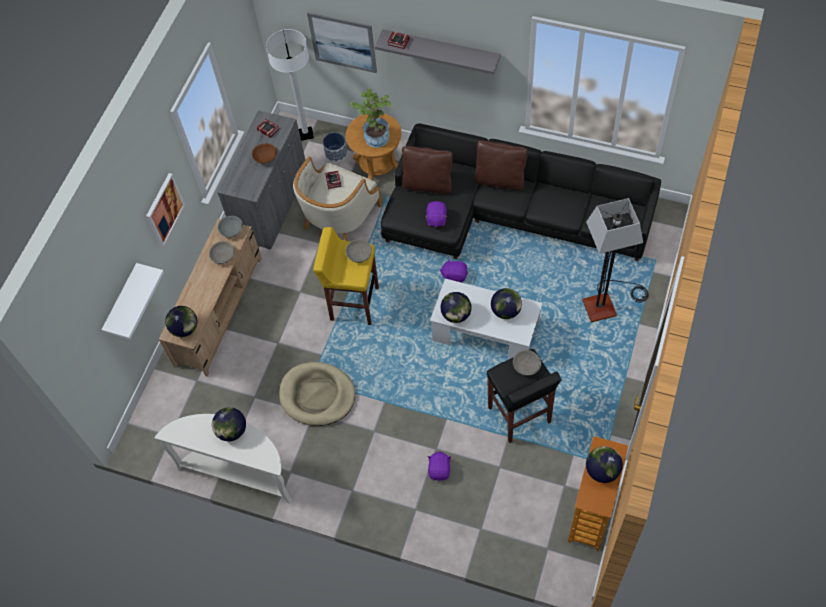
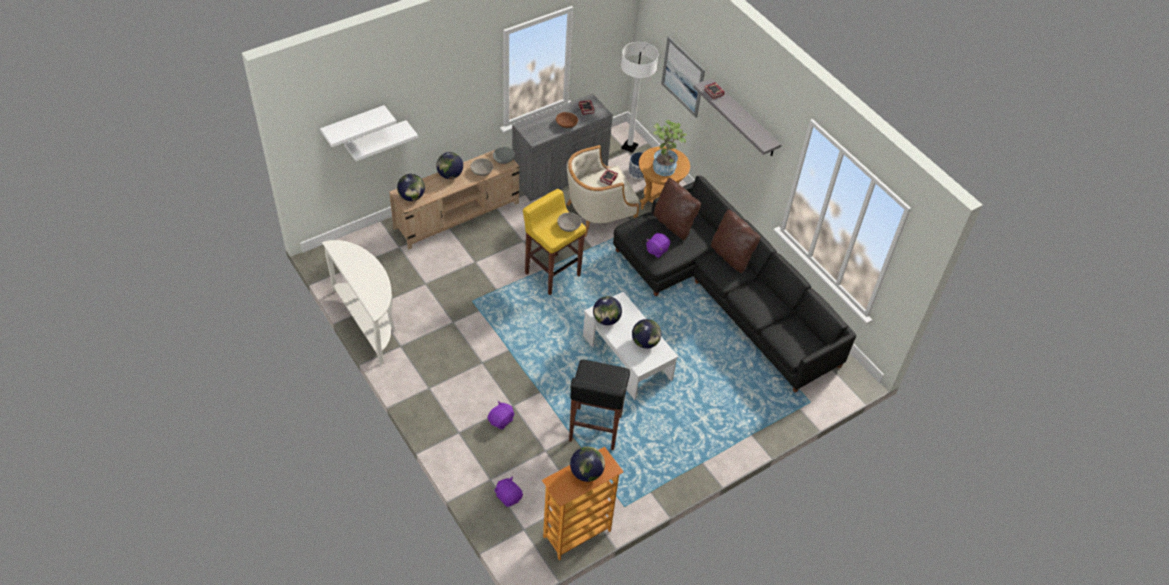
camera: 30 degrees right, 10 degrees down
picture [146,173,185,247] -> none
globe [212,407,246,441] -> globe moved to [436,152,463,179]
beige dog bed [279,362,355,426] -> none
purple plush toy [440,258,468,283] -> purple plush toy moved to [495,476,523,507]
grey bowl [513,350,541,375] -> none
floor lamp [582,198,649,322] -> none
none -> white shelf [320,105,396,147]

